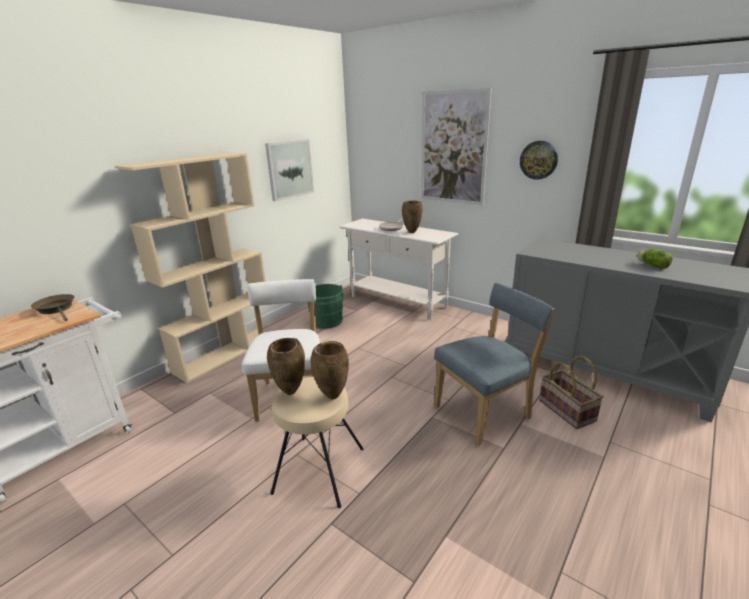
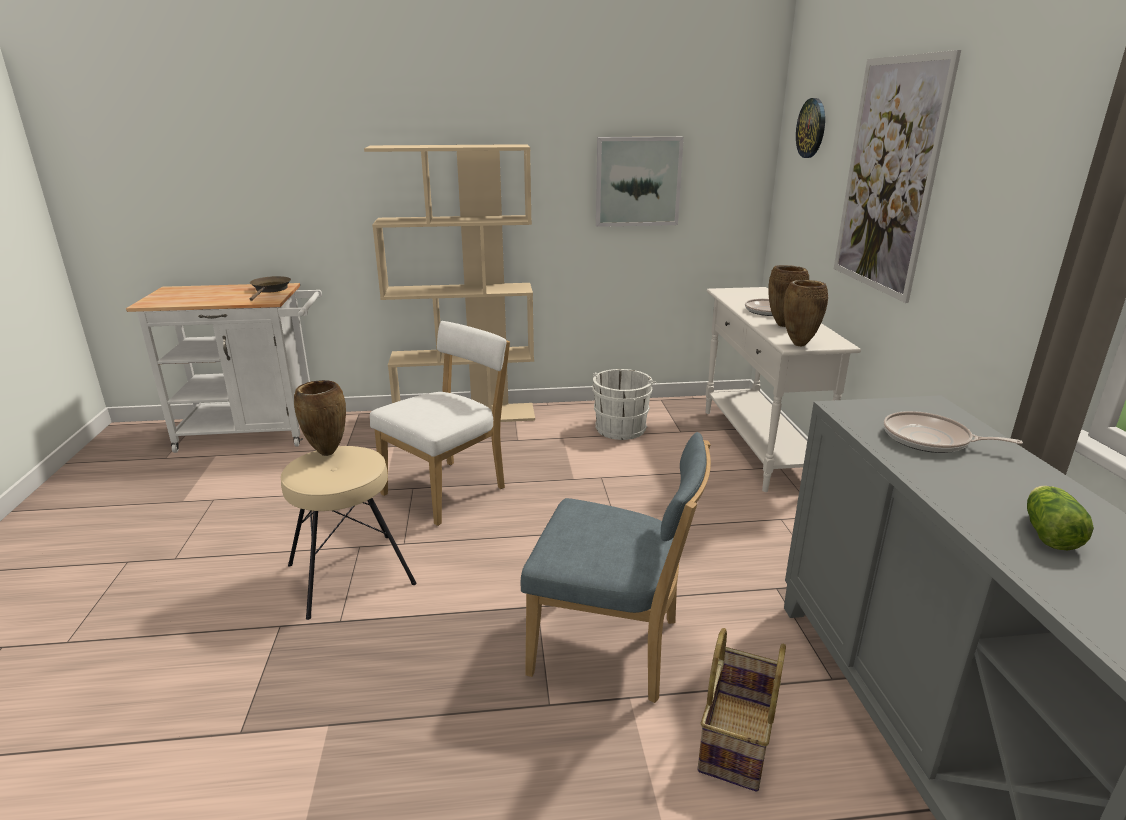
camera: 45 degrees right, 0 degrees up
green bucket [308,284,344,329] -> white bucket [592,369,657,440]
brown vase [311,341,349,399] -> brown vase moved to [783,280,828,346]
wall clock [520,141,558,180] -> wall clock moved to [796,98,825,158]
none -> frying pan [884,411,1023,453]

